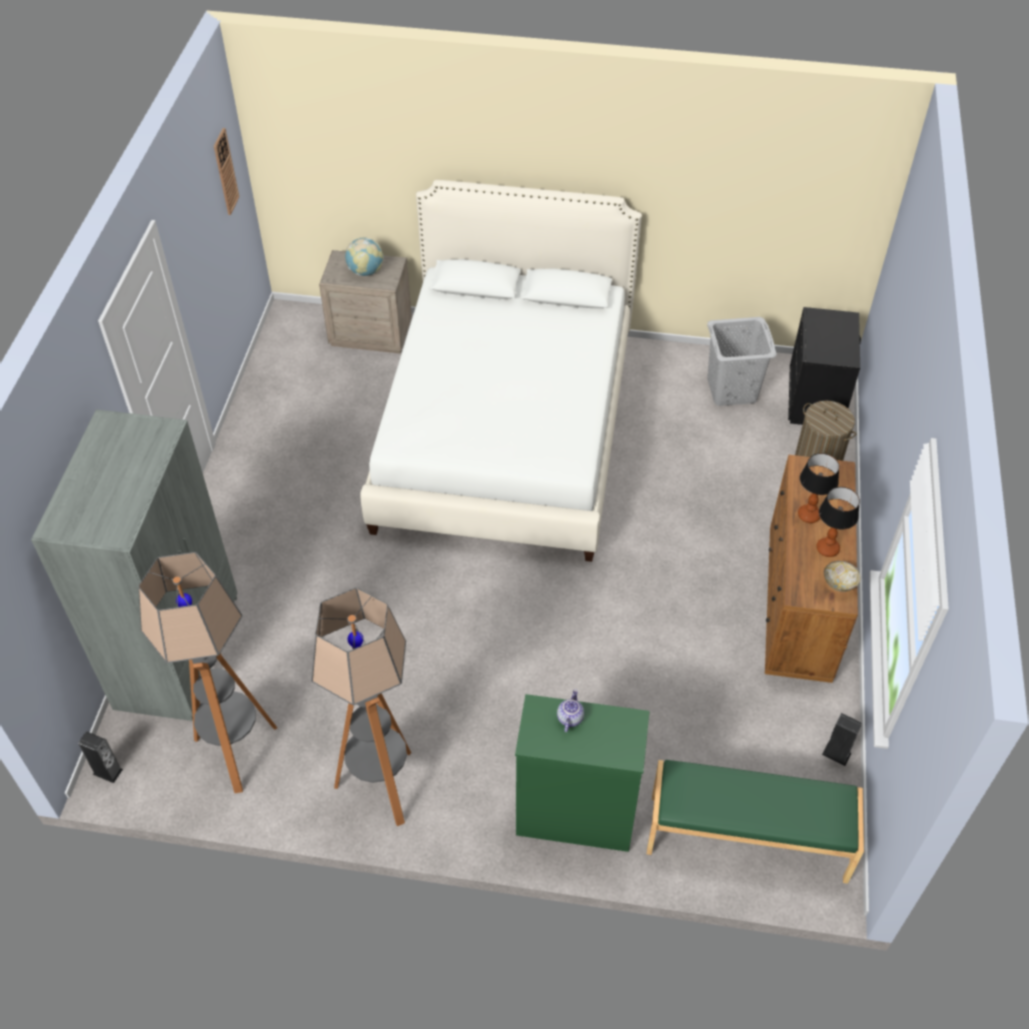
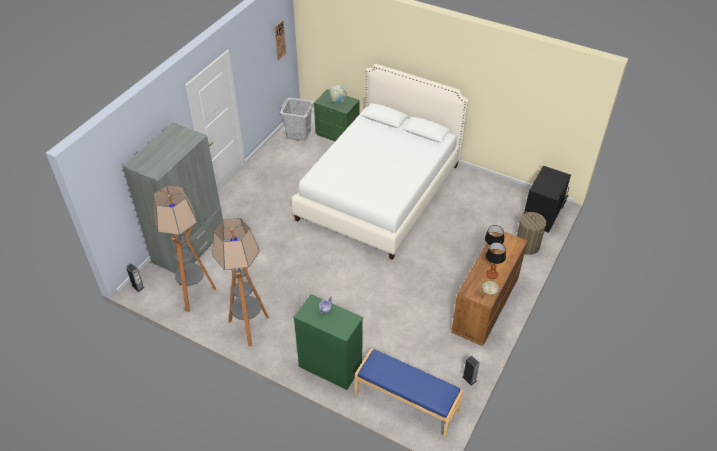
camera: 20 degrees right, 5 degrees down
beige nightstand [319,250,412,353] -> green nightstand [314,89,360,141]
green bench [647,760,864,884] -> blue bench [355,349,463,438]
grey laundry basket [707,317,777,406] -> grey laundry basket moved to [280,98,314,141]

